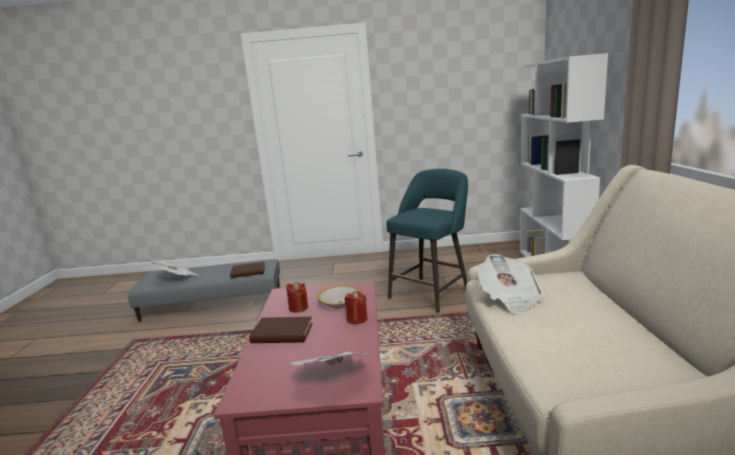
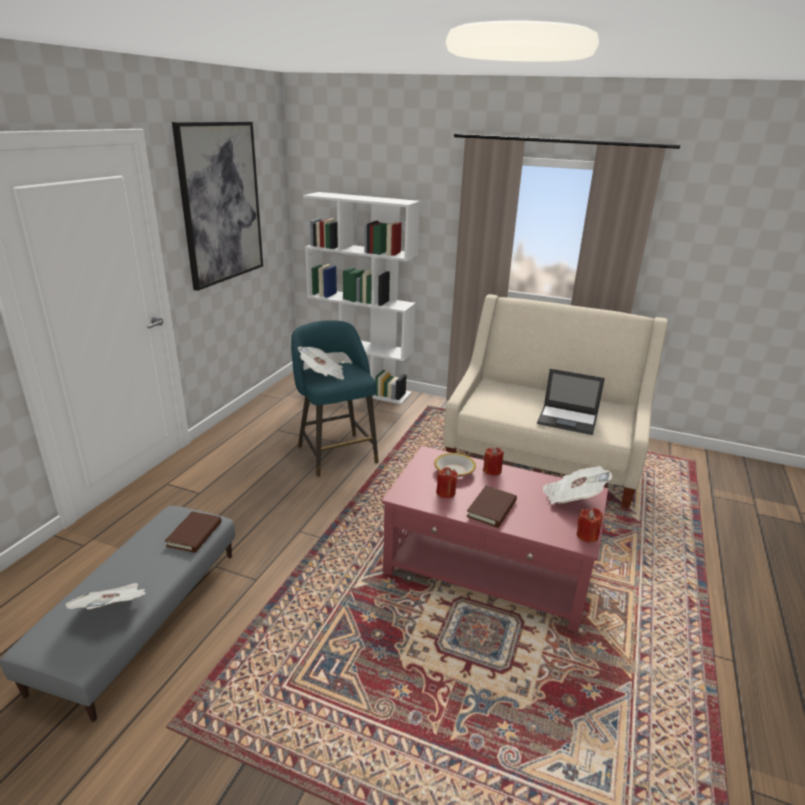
camera: 70 degrees left, 10 degrees up
newspaper [477,254,544,315] -> newspaper moved to [298,347,344,380]
none -> picture [172,121,263,291]
none -> laptop [537,369,605,435]
none -> red candle [577,508,603,543]

